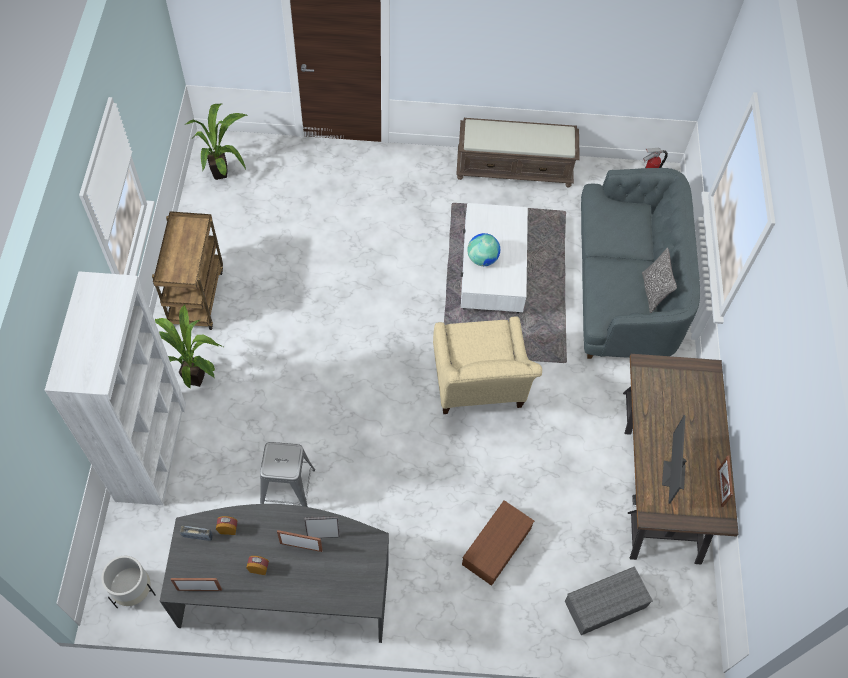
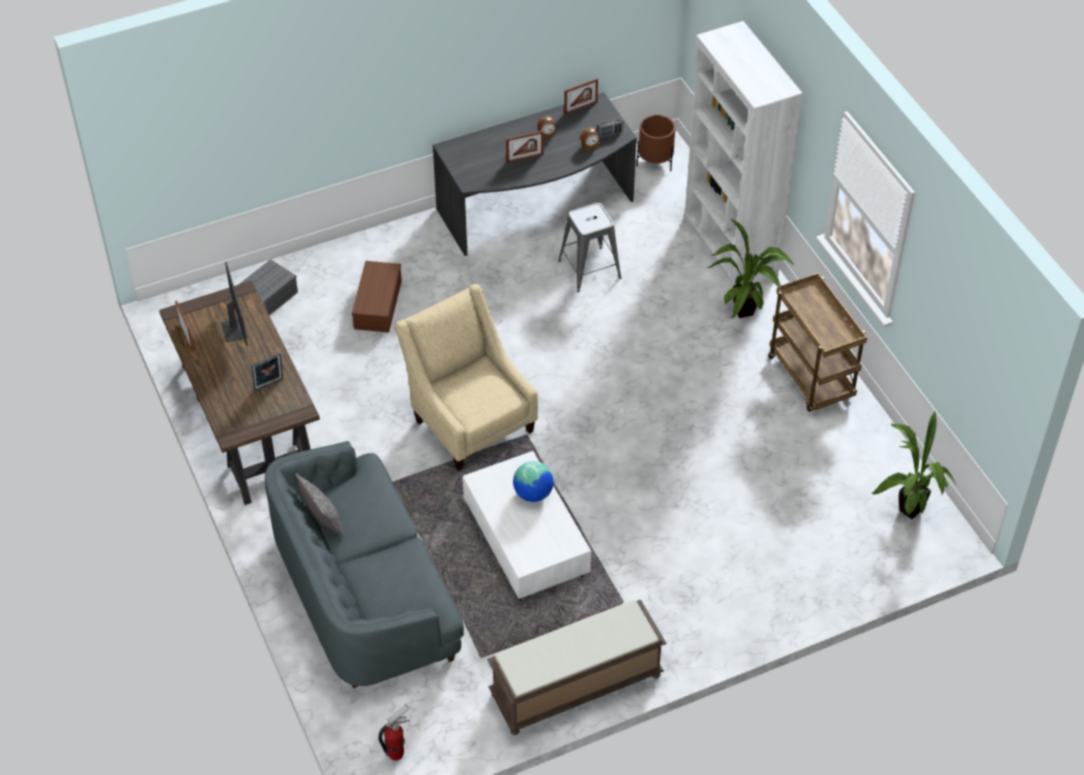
camera: 155 degrees right, 10 degrees down
white planter [101,556,156,608] -> brown planter [637,115,675,171]
picture frame [305,516,340,538] -> picture frame moved to [251,352,283,392]

